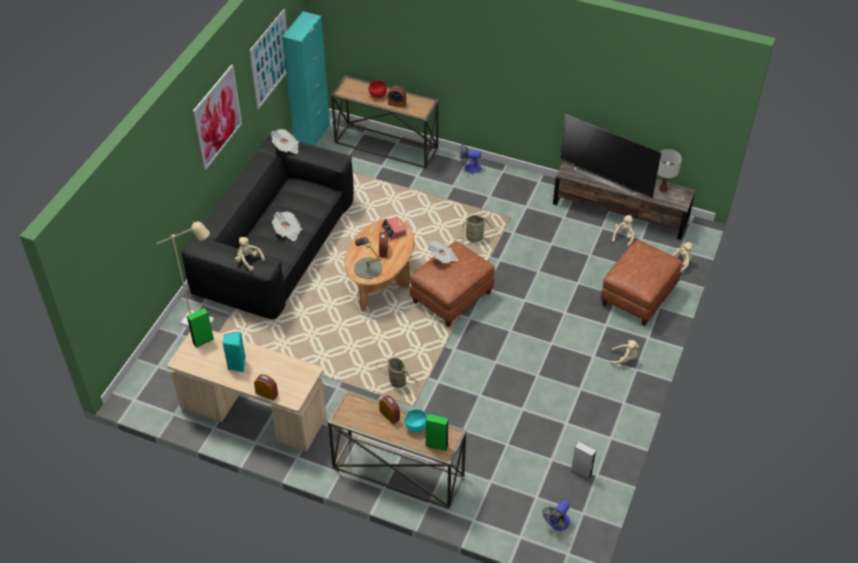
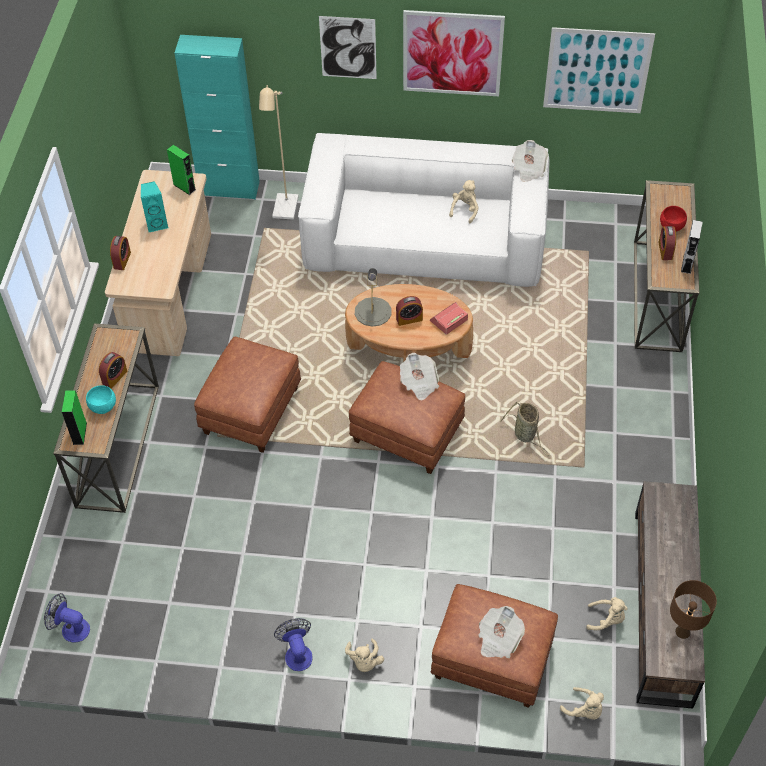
camera: 75 degrees right, 5 degrees up
black sofa [181,134,354,320] -> white sofa [298,133,549,287]
beige plush toy [235,237,265,271] -> beige plush toy moved to [449,180,479,223]
newspaper [272,211,302,241] -> newspaper moved to [478,606,525,658]
turquoise cabinet [282,11,330,146] -> turquoise cabinet moved to [175,35,260,200]
basket [376,357,418,393] -> brown ottoman [194,337,301,453]
fan [460,143,481,173] -> fan moved to [274,618,313,671]
television [560,114,661,198] -> none
grey speaker [571,442,596,480] -> grey speaker moved to [681,220,703,274]
white table lamp [657,149,682,192] -> brown table lamp [670,580,717,639]
none -> picture [319,16,377,79]

